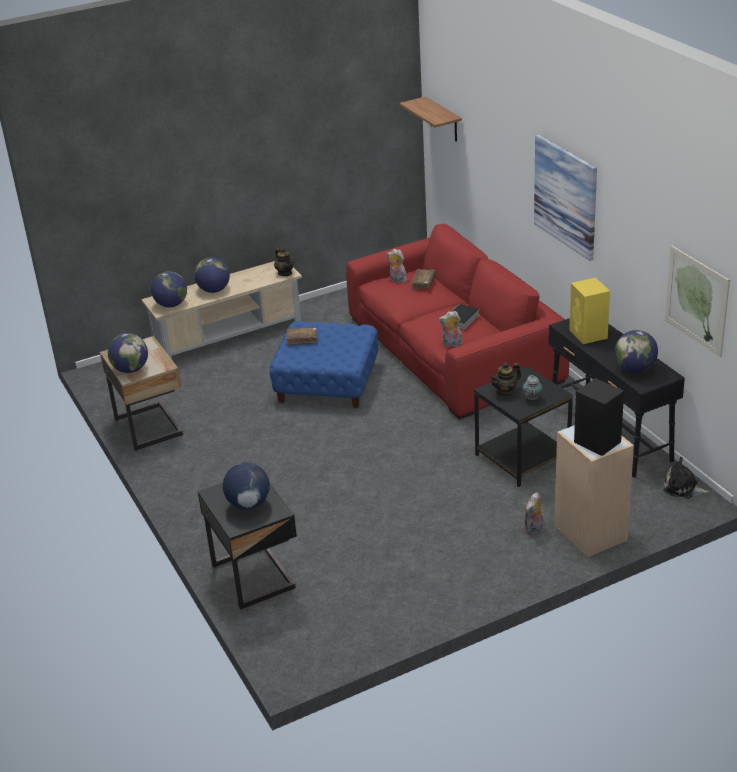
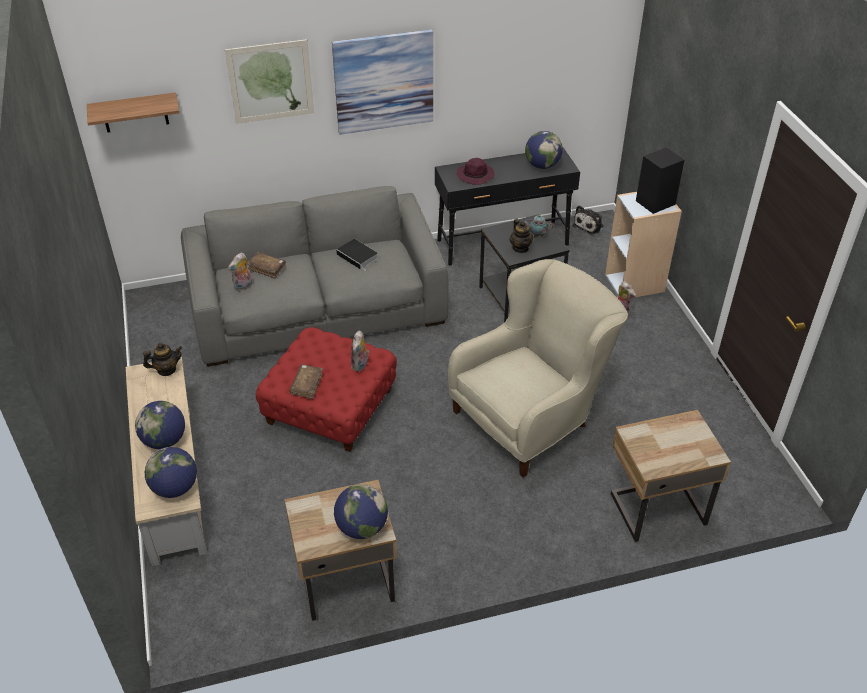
camera: 80 degrees left, 10 degrees up
black nightstand [198,483,297,610] -> beige nightstand [611,410,731,542]
globe [223,462,270,510] -> none
blue ottoman [270,321,378,408] -> red ottoman [256,327,397,452]
red sofa [346,224,569,420] -> grey sofa [181,186,448,367]
plush toy [438,311,462,347] -> plush toy moved to [351,331,370,372]
yellow speaker [569,278,610,344] -> purple hat [457,158,495,185]
picture [665,246,730,357] -> picture moved to [225,39,314,124]
none -> beige armchair [448,259,628,478]

